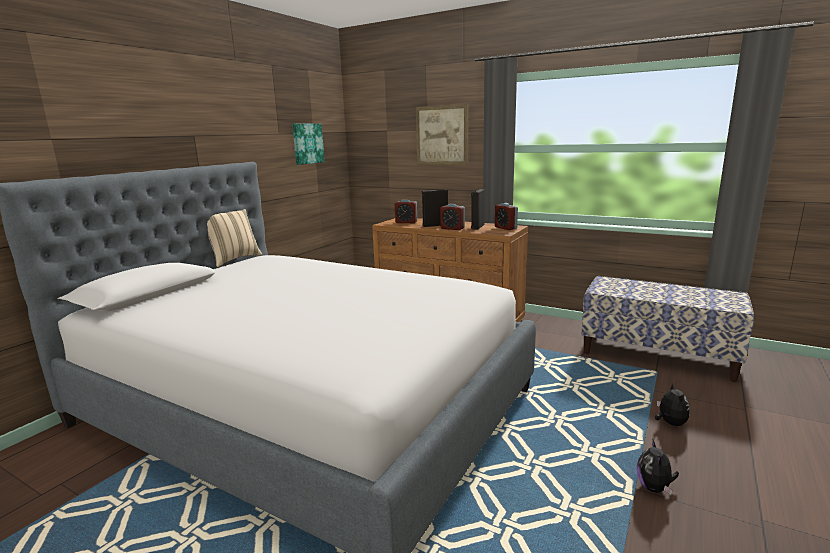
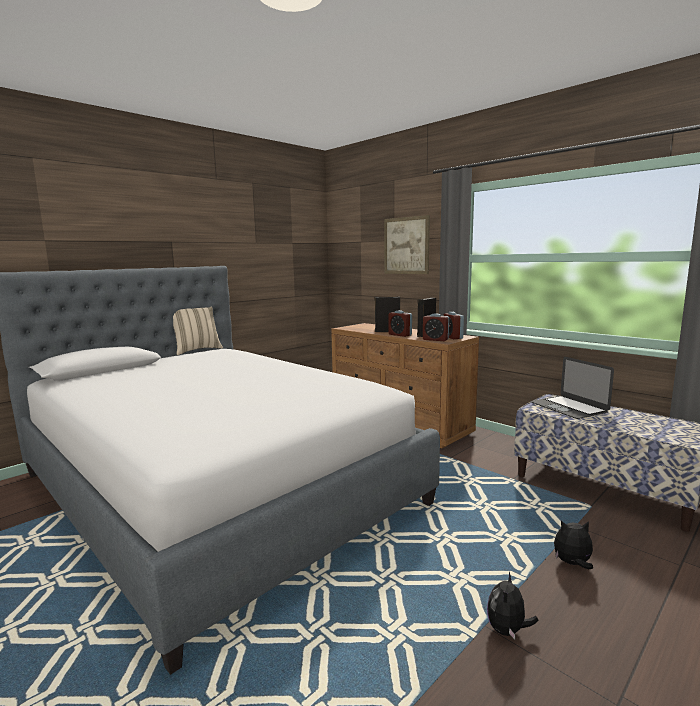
camera: 15 degrees right, 5 degrees down
picture [292,123,325,165] -> none
alarm clock [395,199,417,223] -> alarm clock moved to [423,313,449,341]
plush toy [655,383,690,426] -> plush toy turned 105 degrees counterclockwise [554,521,593,569]
none -> laptop [531,357,614,419]

